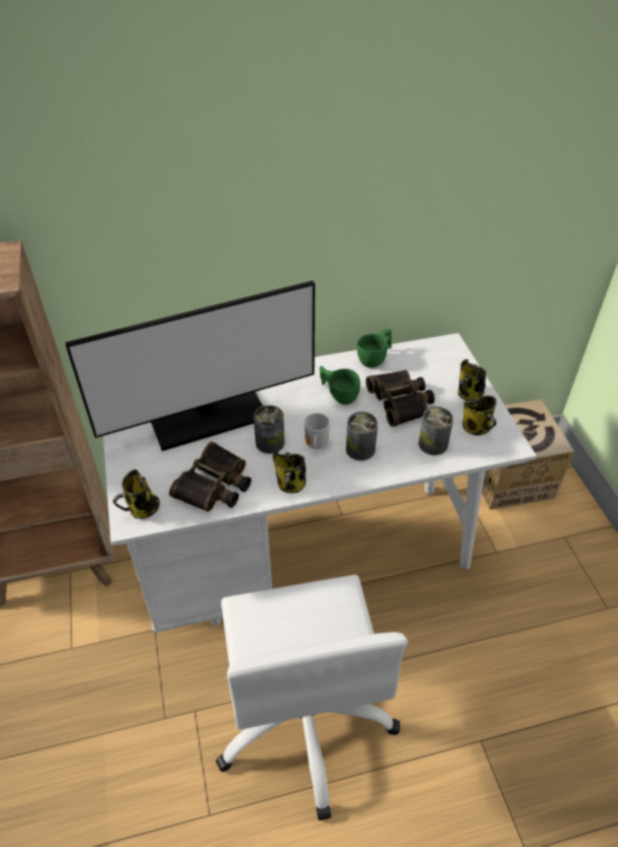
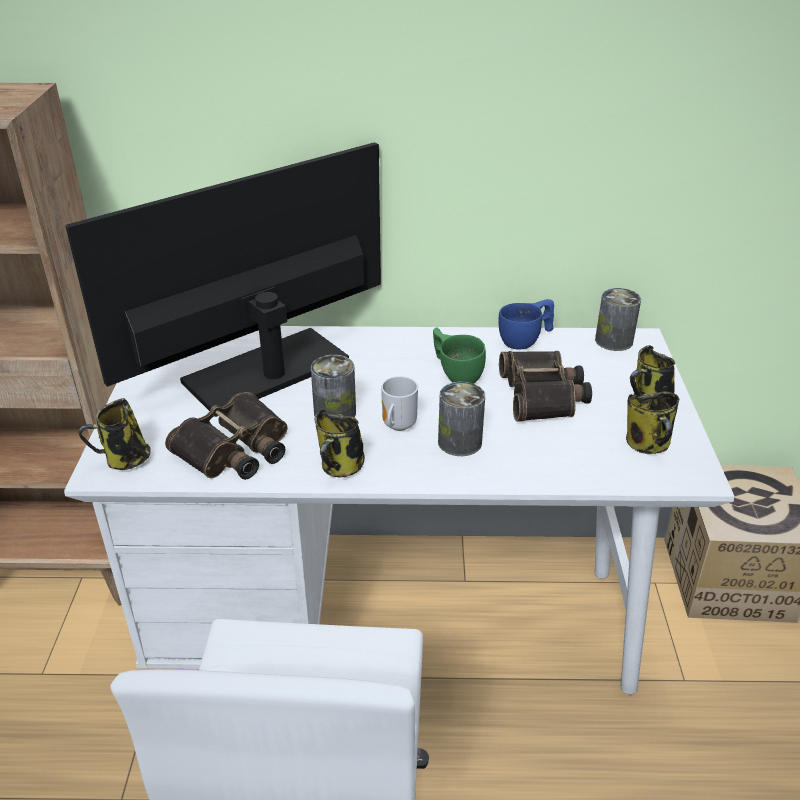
camera: 15 degrees right, 10 degrees down
monitor [65,281,315,451] -> monitor turned 150 degrees clockwise [65,142,381,417]
green cup [357,328,392,368] -> blue cup [498,299,554,349]
can [419,407,454,455] -> can moved to [595,288,641,351]

